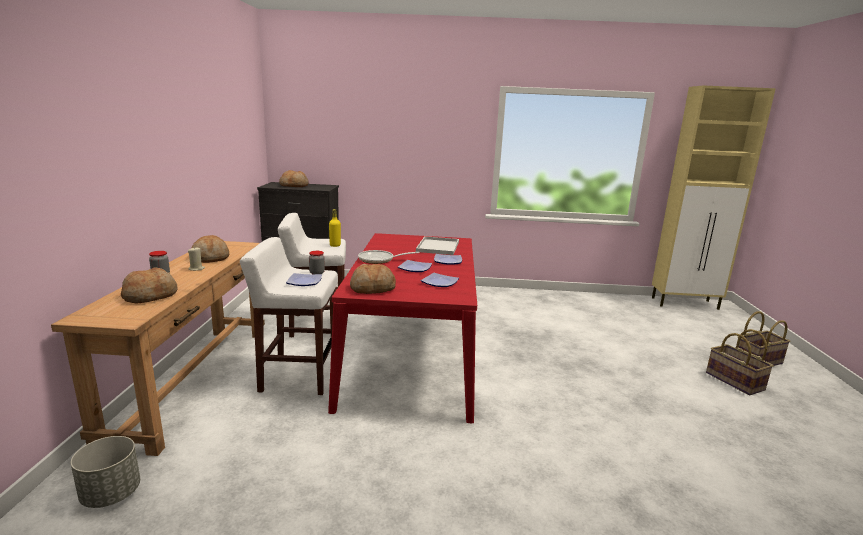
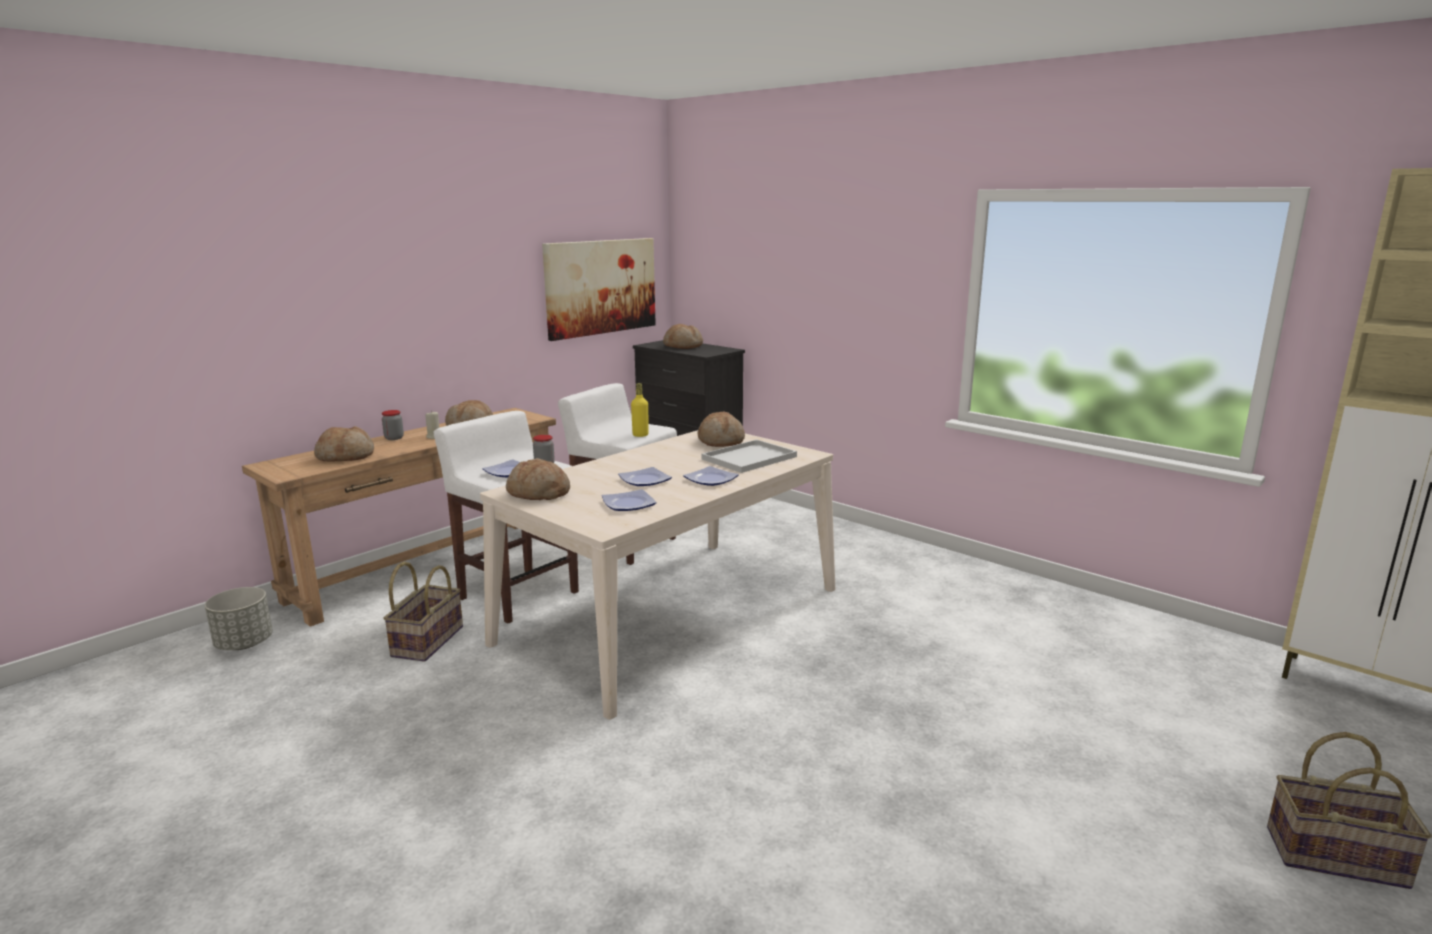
camera: 40 degrees right, 0 degrees up
red dining table [328,233,477,423] -> beige dining table [480,430,835,720]
frying pan [358,250,419,264] -> none
basket [706,329,774,395] -> basket moved to [383,562,463,662]
none -> picture [542,238,656,341]
none -> bread [698,412,745,447]

